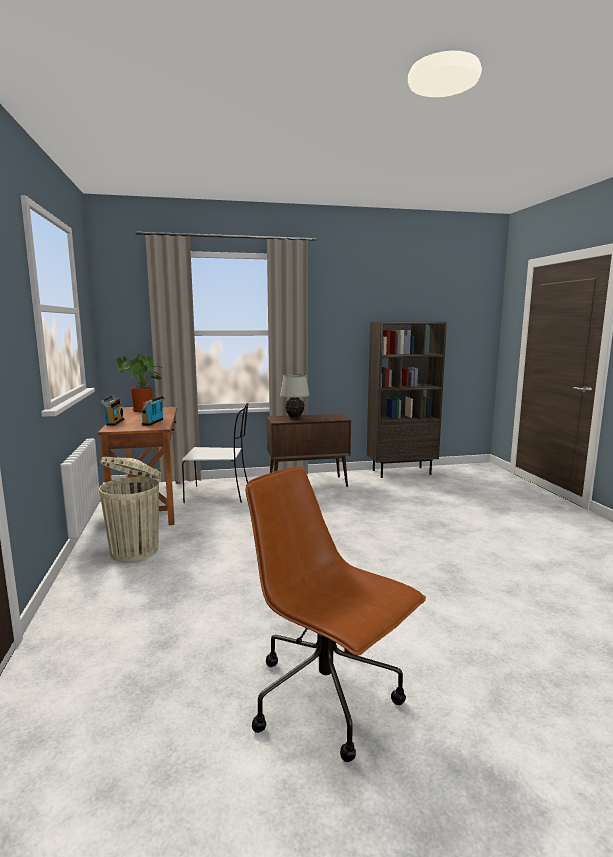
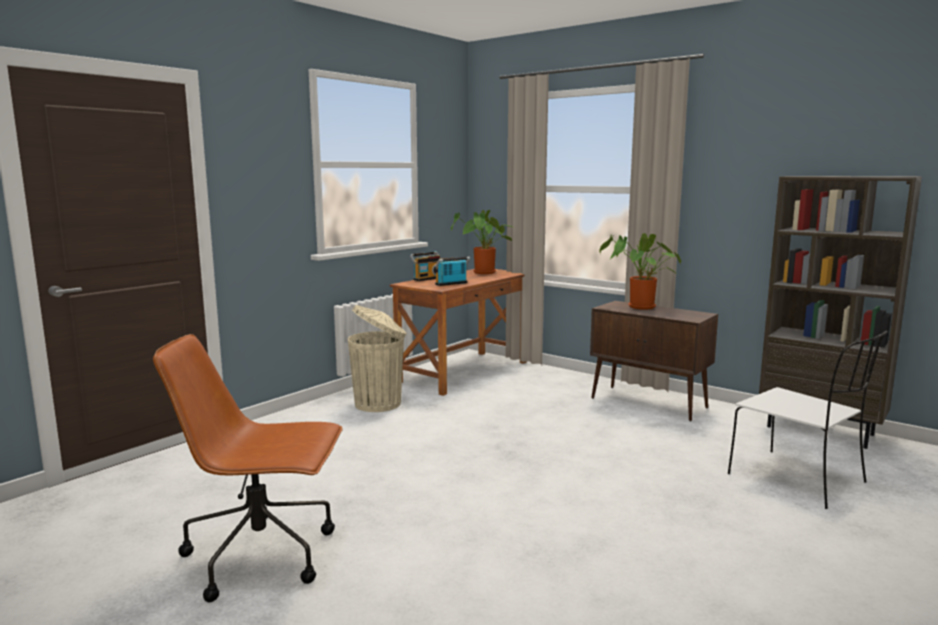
camera: 50 degrees right, 0 degrees up
white chair [182,403,248,503] -> white chair moved to [728,331,888,509]
brown office chair [246,466,426,762] -> brown office chair turned 90 degrees counterclockwise [153,334,343,602]
white table lamp [280,374,310,418] -> potted plant [600,233,681,310]

